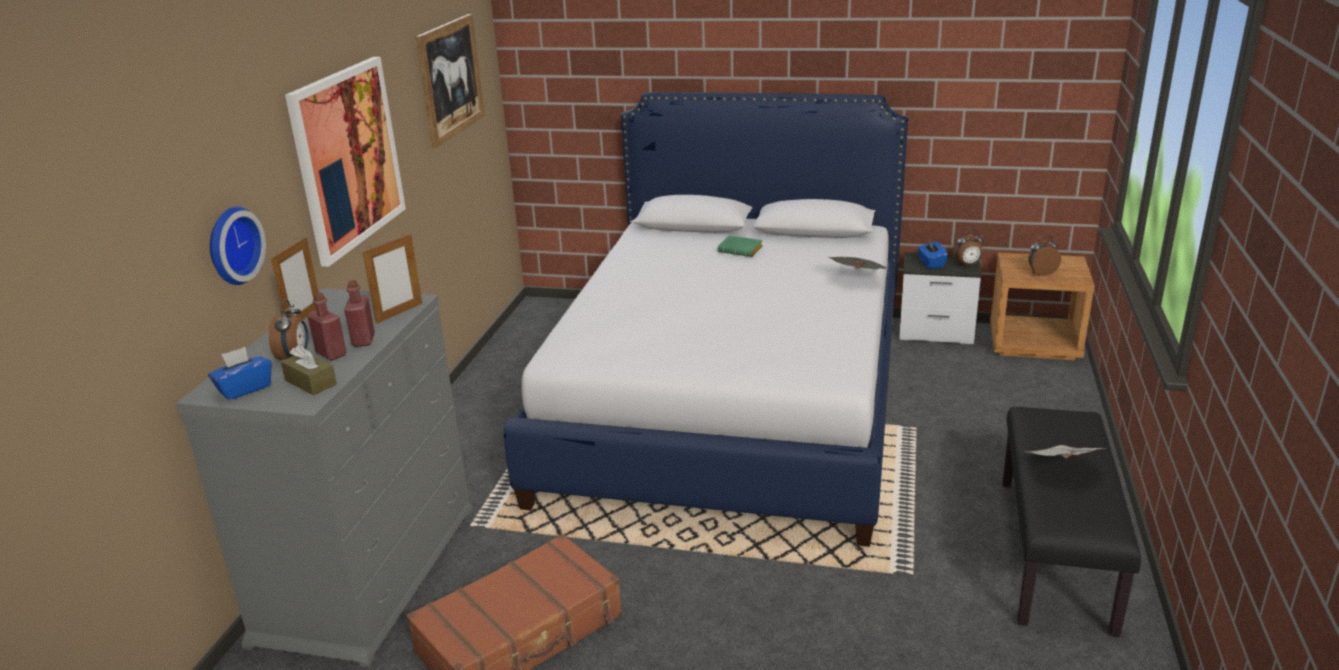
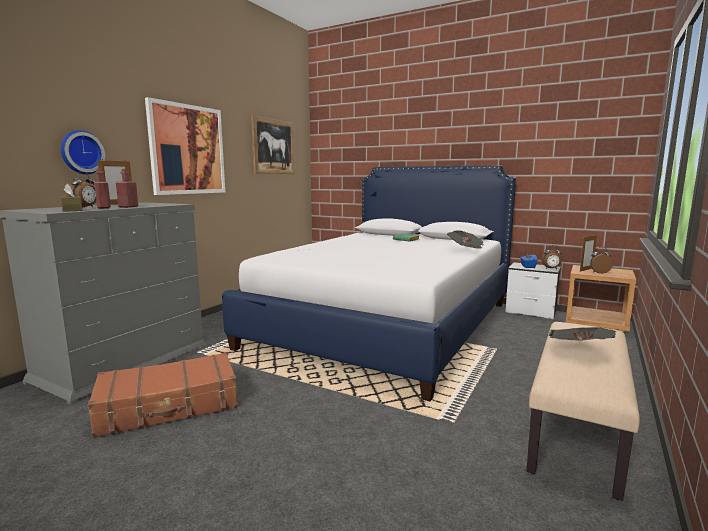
camera: 15 degrees right, 15 degrees down
blue tissue box [208,347,271,401] -> none
picture frame [363,234,423,324] -> picture frame moved to [580,235,597,271]
black bench [1002,407,1141,637] -> beige bench [527,322,640,501]

